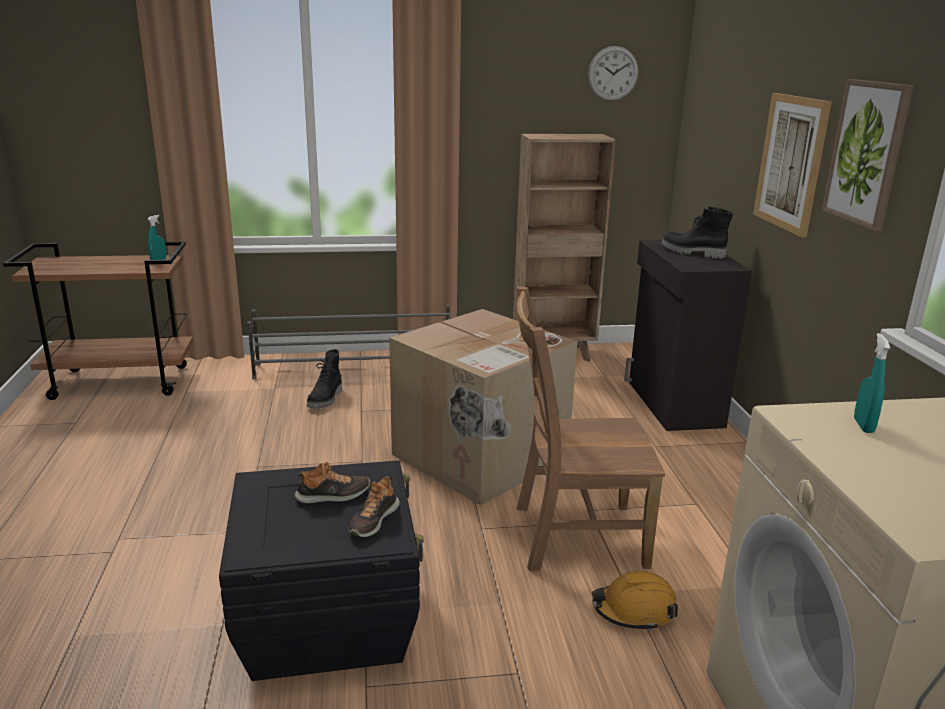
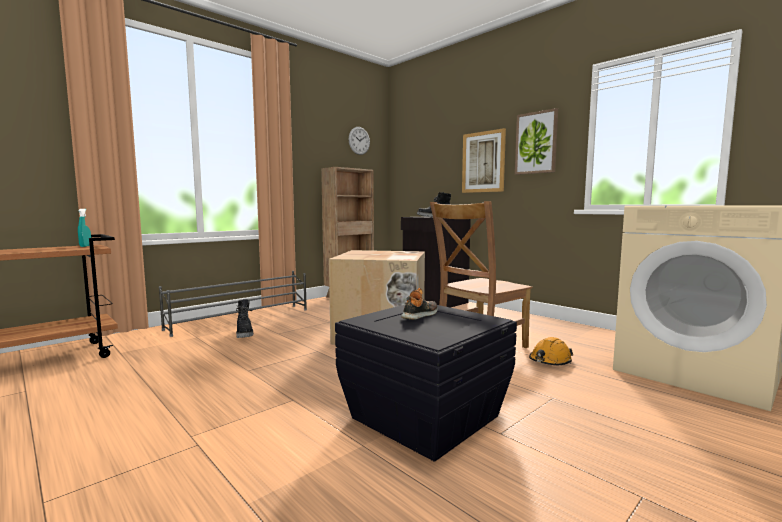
camera: 35 degrees left, 15 degrees down
shoe [348,476,400,537] -> none
turquoise spray bottle [854,333,890,433] -> none

